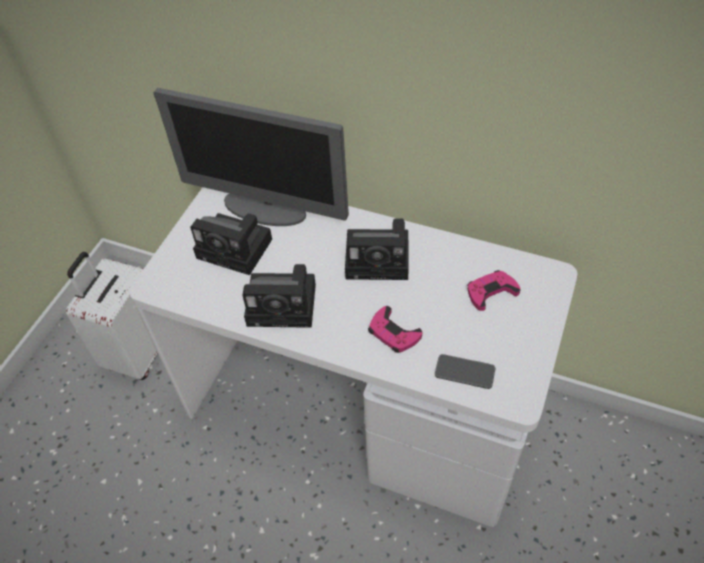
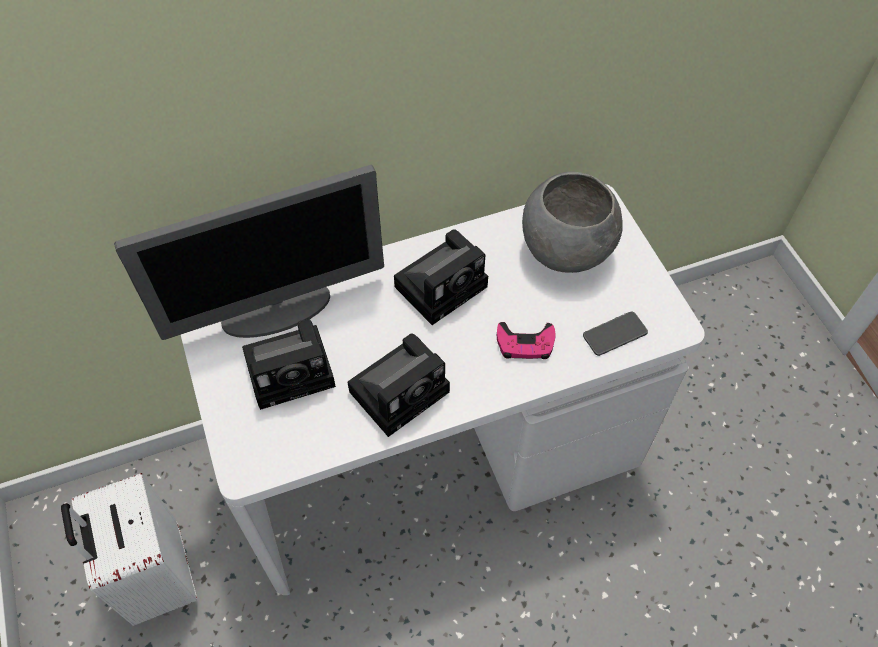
camera: 45 degrees left, 5 degrees up
pink game controller [467,270,521,311] -> grey bowl [522,171,623,273]

